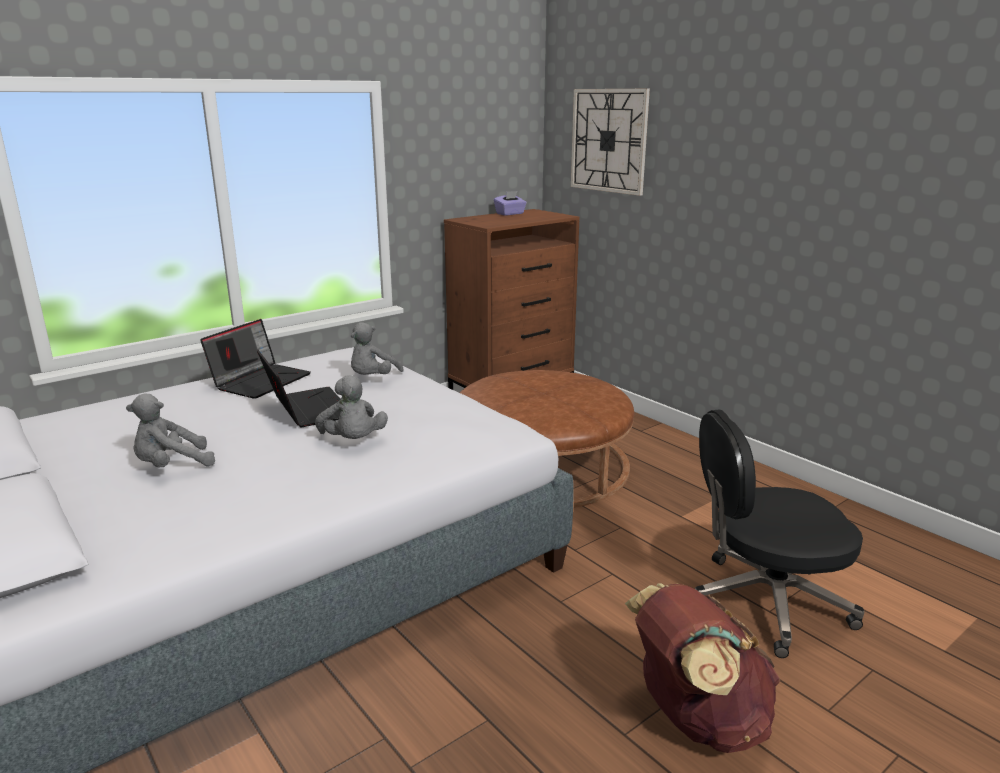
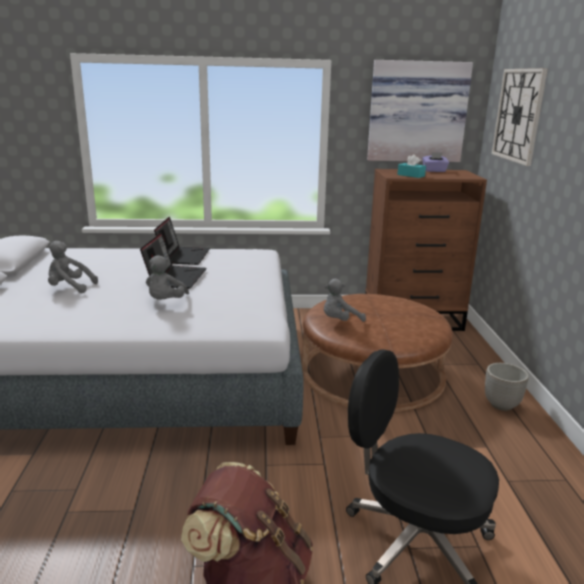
camera: 35 degrees right, 0 degrees up
laptop [200,319,311,399] -> laptop turned 60 degrees counterclockwise [154,217,210,265]
grey plush toy [351,322,404,375] -> grey plush toy moved to [324,279,366,322]
none -> picture [367,60,473,162]
none -> turquoise tissue box [397,154,426,178]
none -> planter [485,363,529,411]

